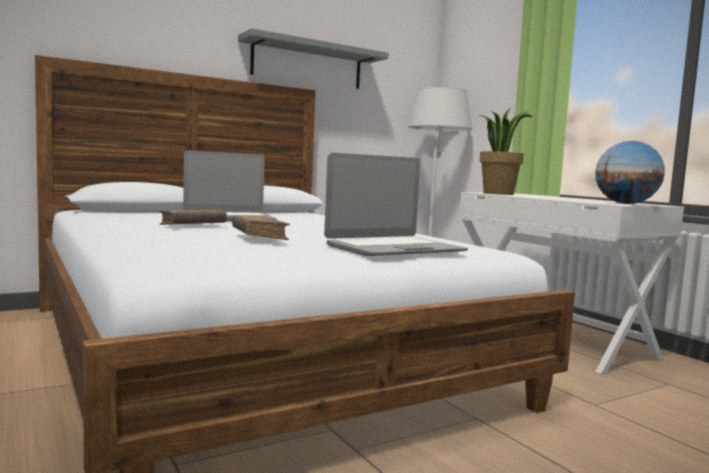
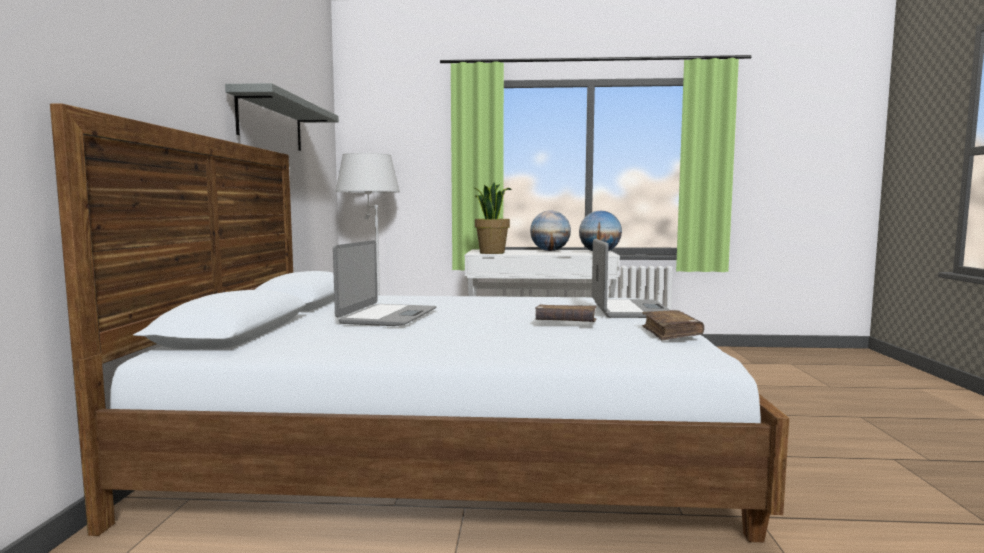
camera: 55 degrees left, 0 degrees up
brown book [159,210,227,225] -> brown book moved to [642,310,704,340]
none -> globe [530,210,571,251]

